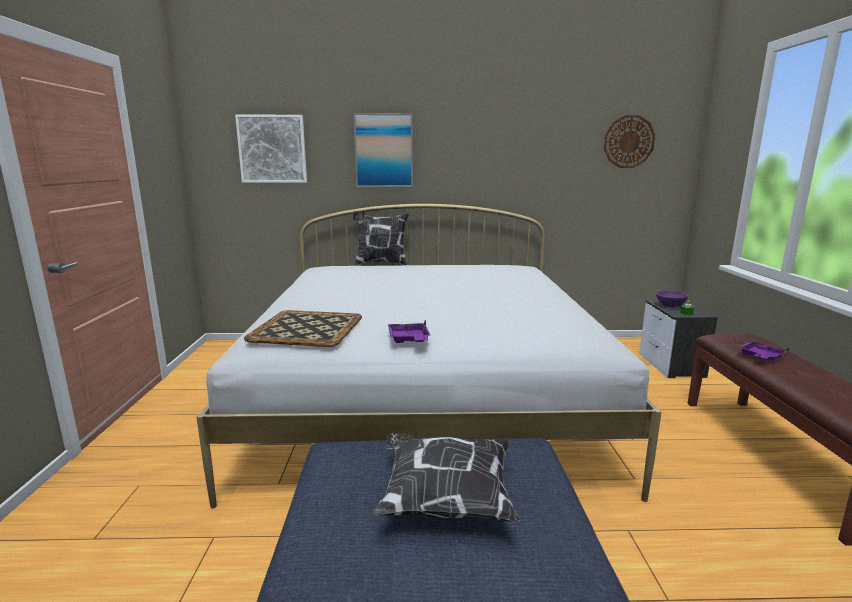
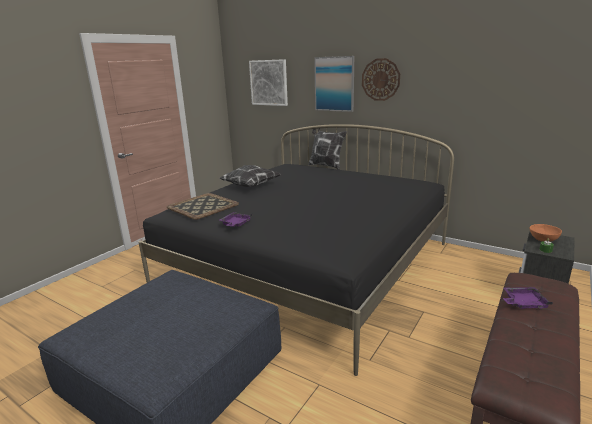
camera: 35 degrees right, 5 degrees up
white bed [196,204,662,509] -> black bed [139,124,454,376]
pillow [374,433,520,522] -> pillow moved to [219,165,281,187]
wall clock [604,115,655,168] -> wall clock moved to [362,58,400,101]
purple bowl [656,290,688,307] -> orange bowl [530,224,562,242]

